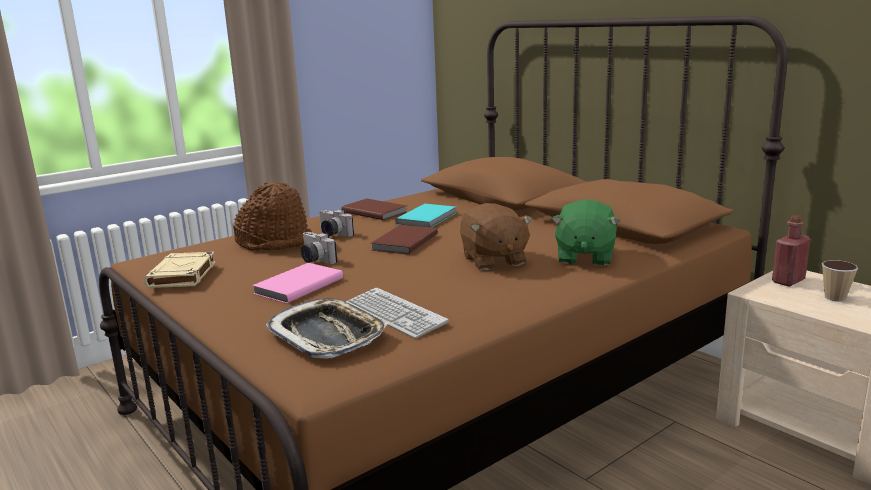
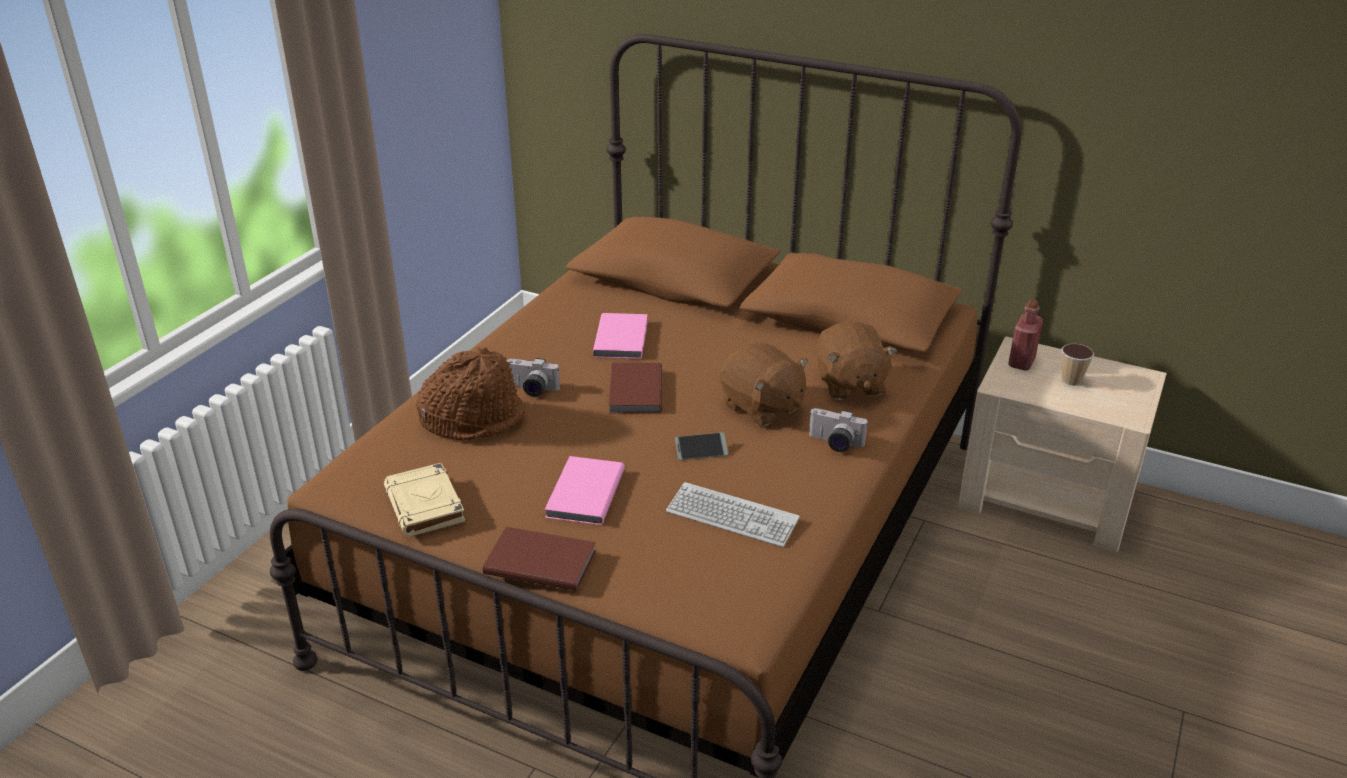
camera: 25 degrees left, 15 degrees up
tray [265,298,389,359] -> none
camera [301,232,338,264] -> camera moved to [809,408,868,452]
brown book [341,198,407,220] -> brown book moved to [483,527,596,591]
turquoise book [395,204,456,227] -> pink book [593,313,648,359]
green plush toy [552,199,620,266] -> brown plush toy [816,321,897,400]
none -> phone [675,432,728,460]

